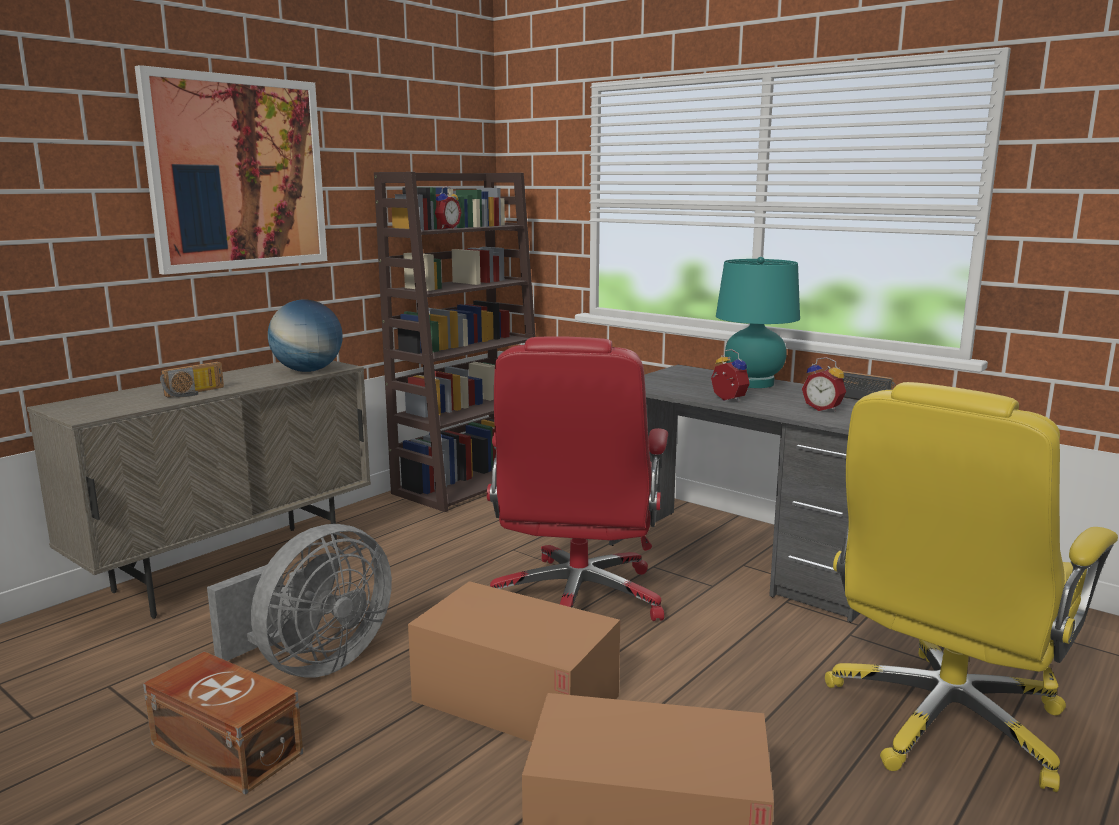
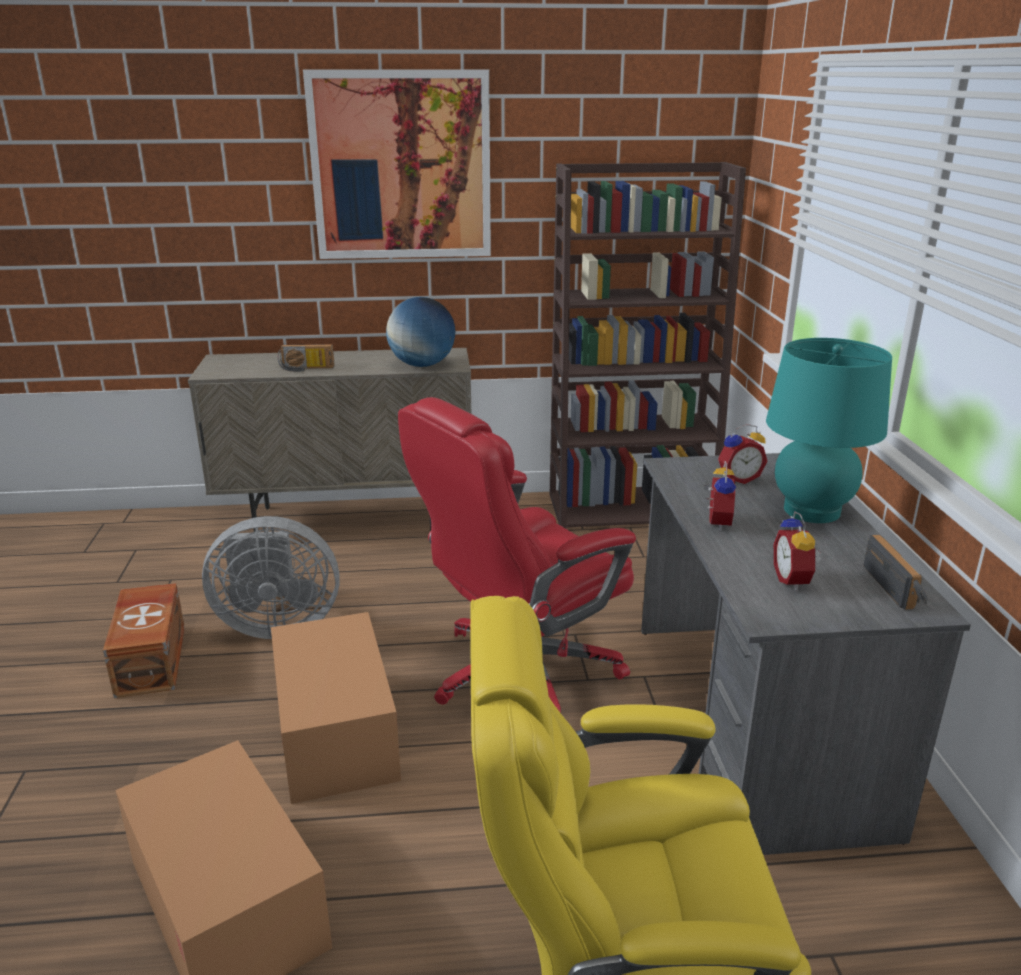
camera: 45 degrees right, 10 degrees up
alarm clock [435,186,462,229] -> alarm clock moved to [718,424,767,484]

